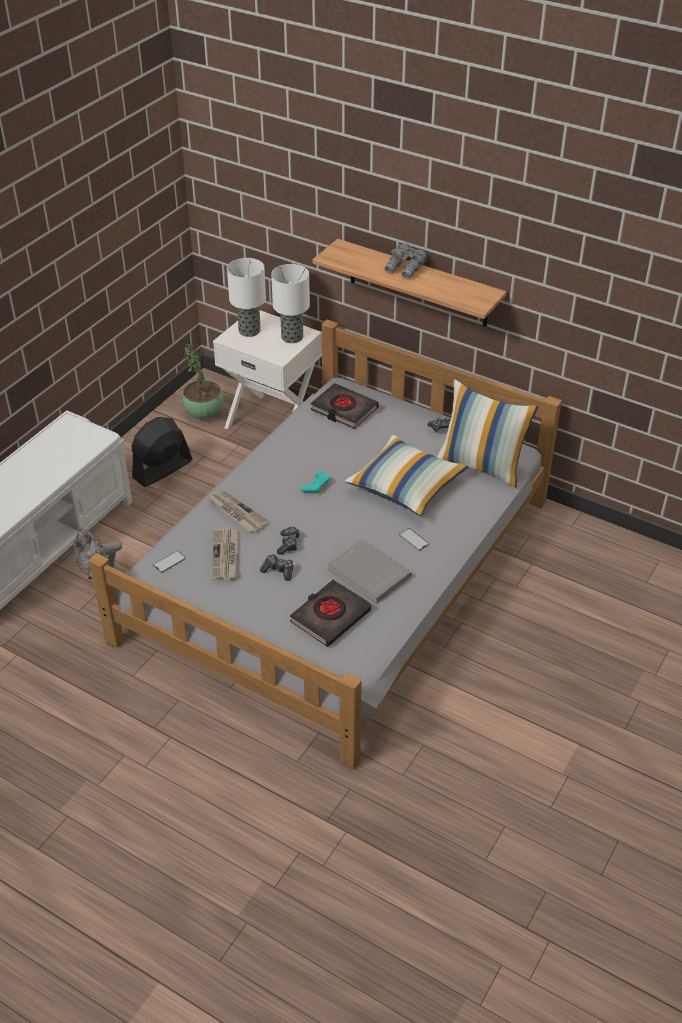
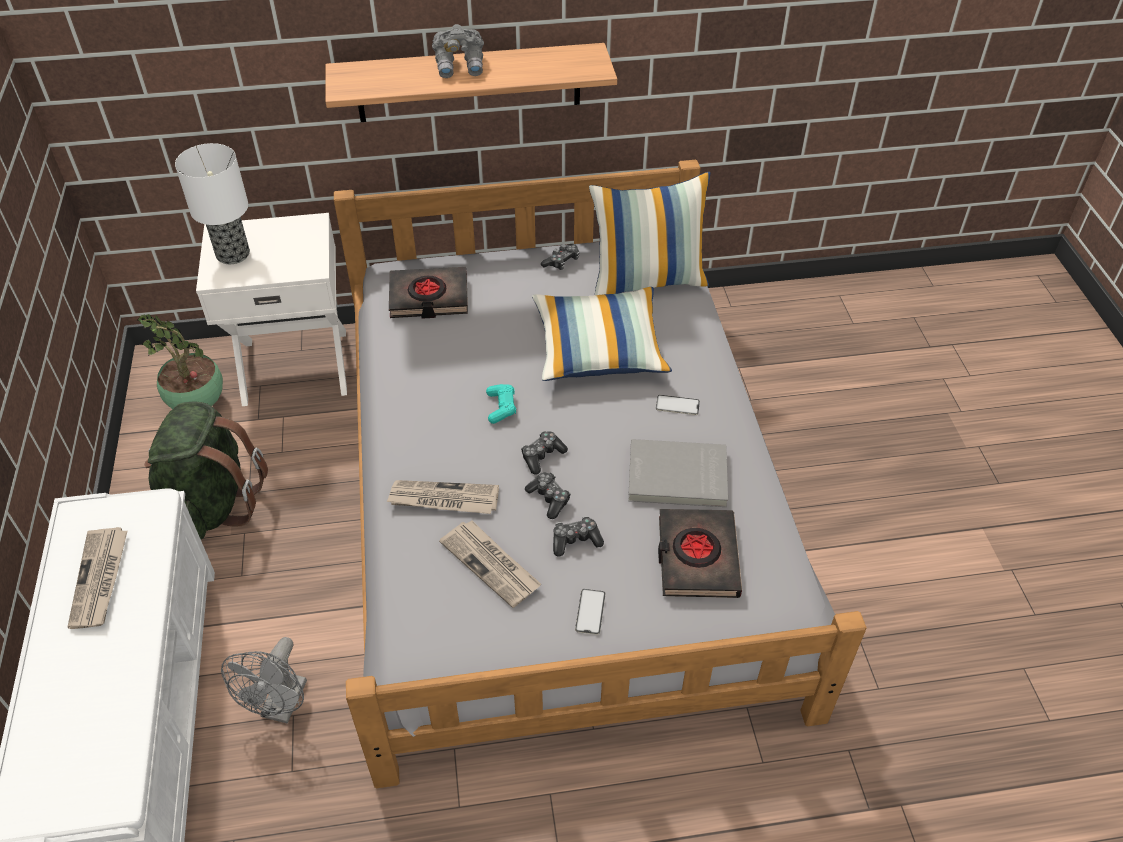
camera: 40 degrees left, 5 degrees up
black fan [132,417,192,487] -> green backpack [144,401,268,539]
phone [153,551,186,573] -> phone moved to [575,589,605,635]
table lamp [271,264,310,343] -> none
none -> newspaper [67,527,128,629]
none -> game controller [521,431,568,474]

